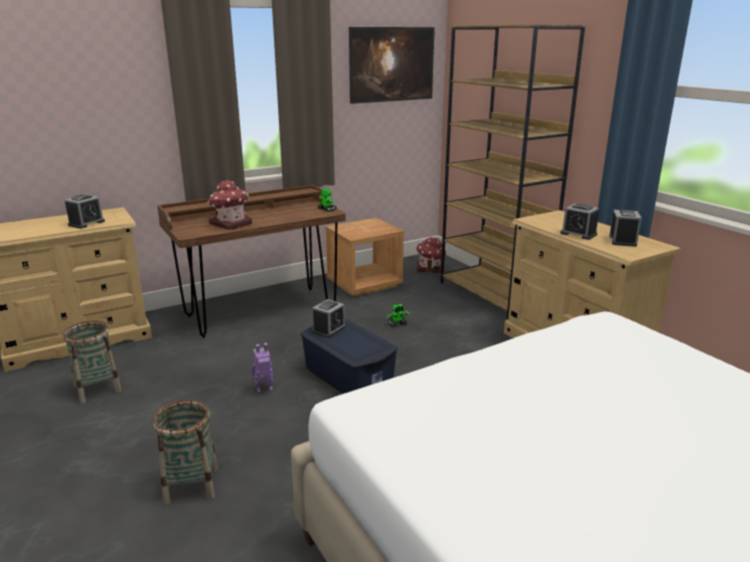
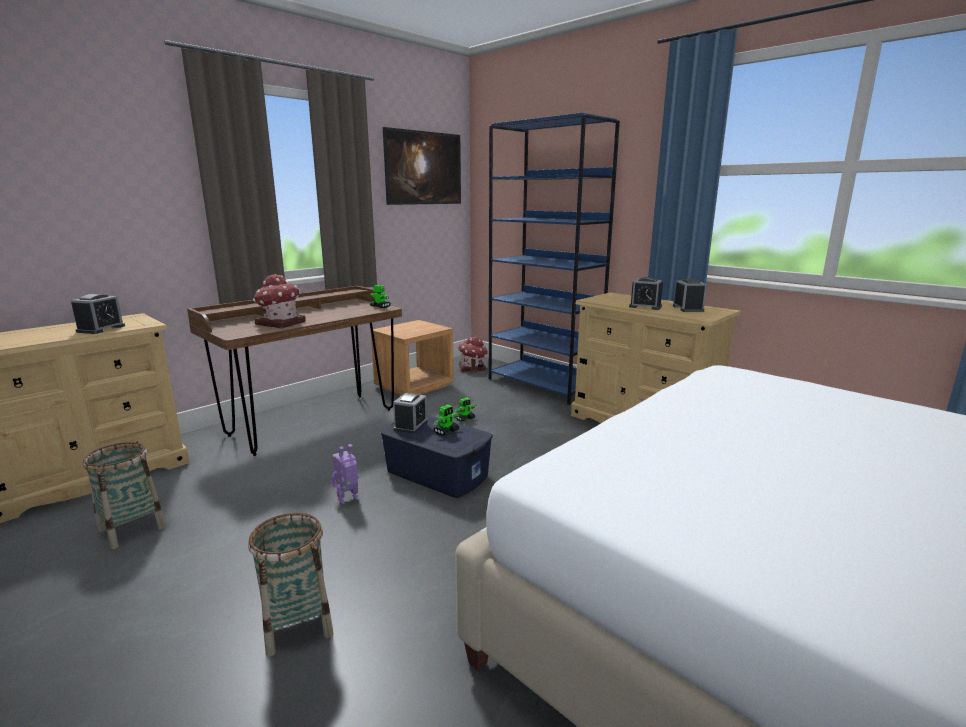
camera: 15 degrees left, 5 degrees down
brown bookcase [440,24,585,320] -> blue bookcase [489,113,620,405]
none -> toy robot [433,404,459,436]

